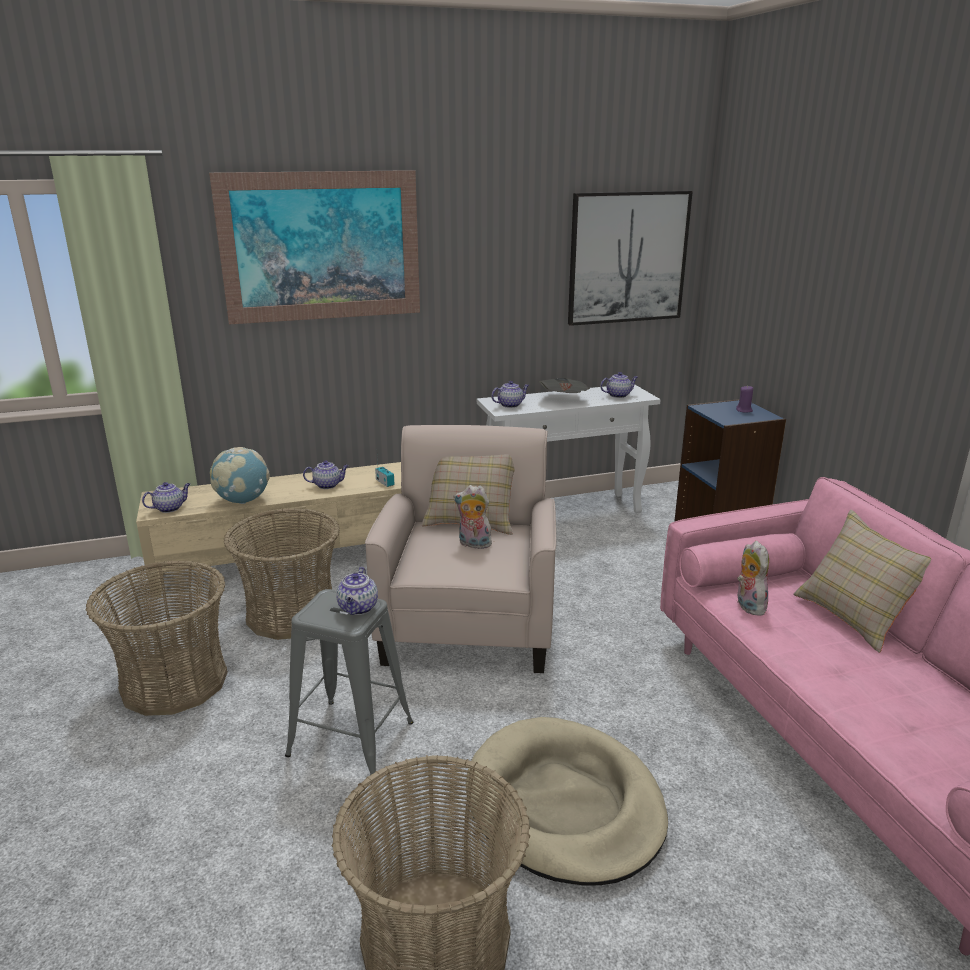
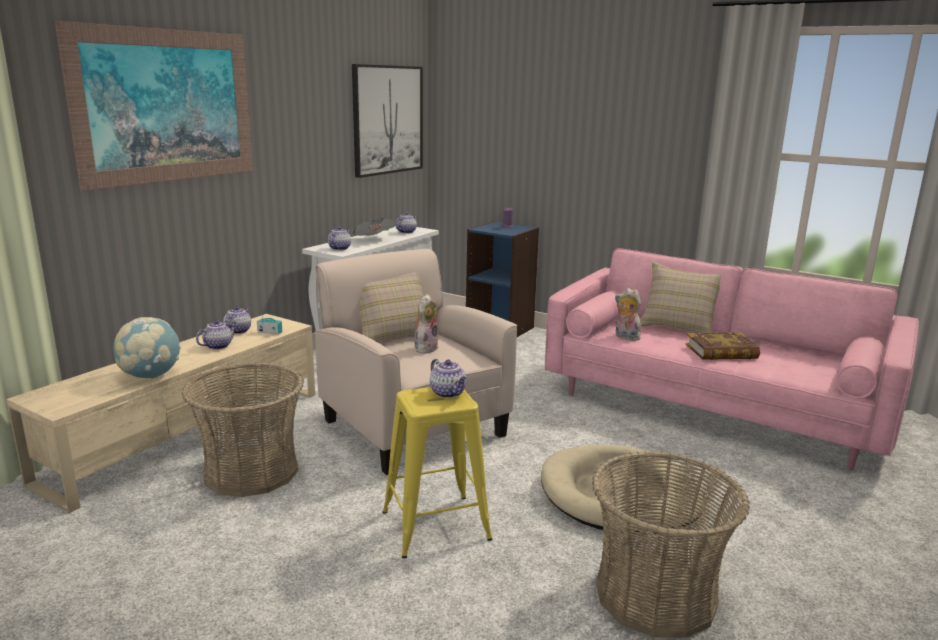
camera: 40 degrees left, 5 degrees down
basket [86,560,228,716] -> none
teapot [142,482,190,513] -> teapot moved to [223,306,251,334]
grey stool [285,589,413,775] -> yellow stool [383,387,492,558]
plush toy [453,485,492,549] -> plush toy turned 135 degrees clockwise [413,294,439,354]
none -> book [686,332,760,360]

